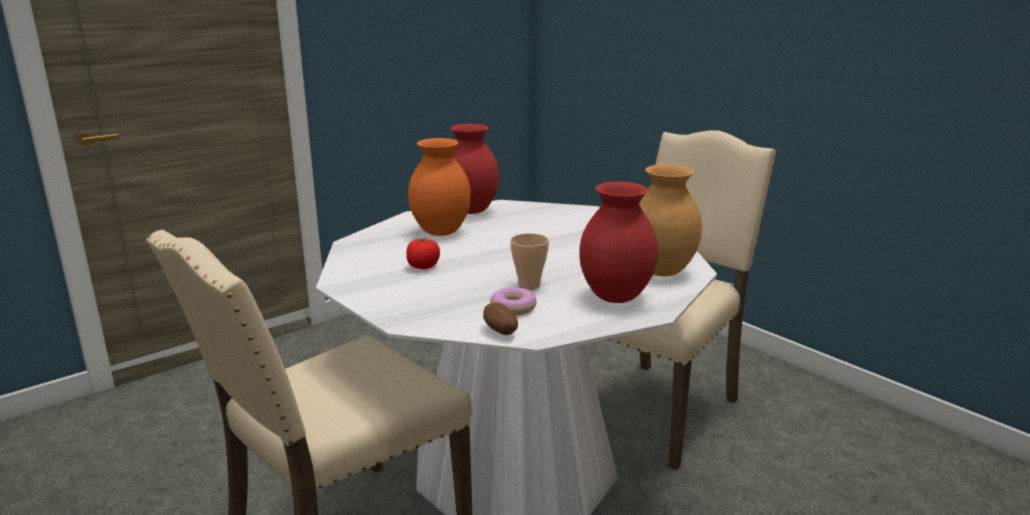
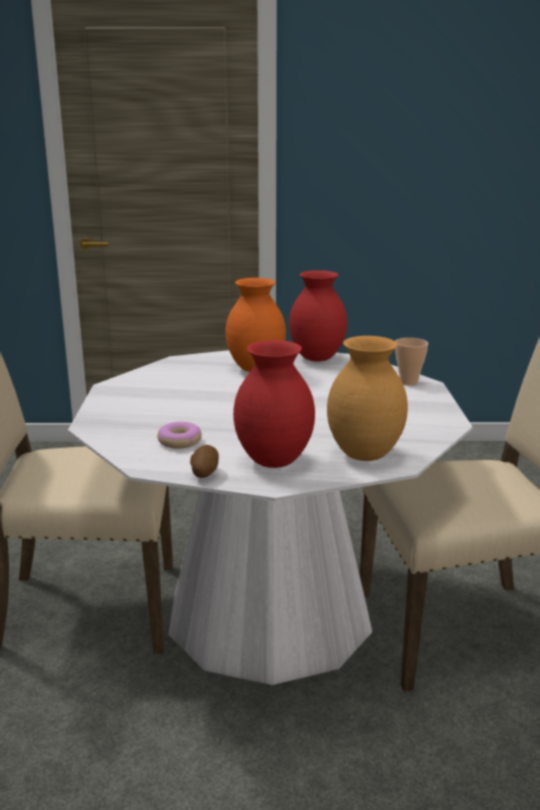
camera: 40 degrees right, 0 degrees up
tomato [406,238,440,269] -> none
potato [483,303,518,335] -> potato moved to [190,445,219,478]
cup [510,233,549,290] -> cup moved to [395,338,428,385]

